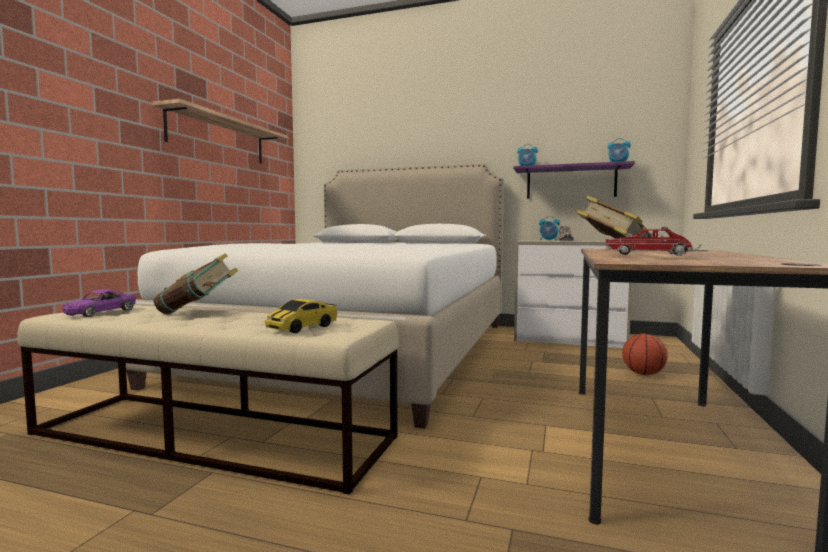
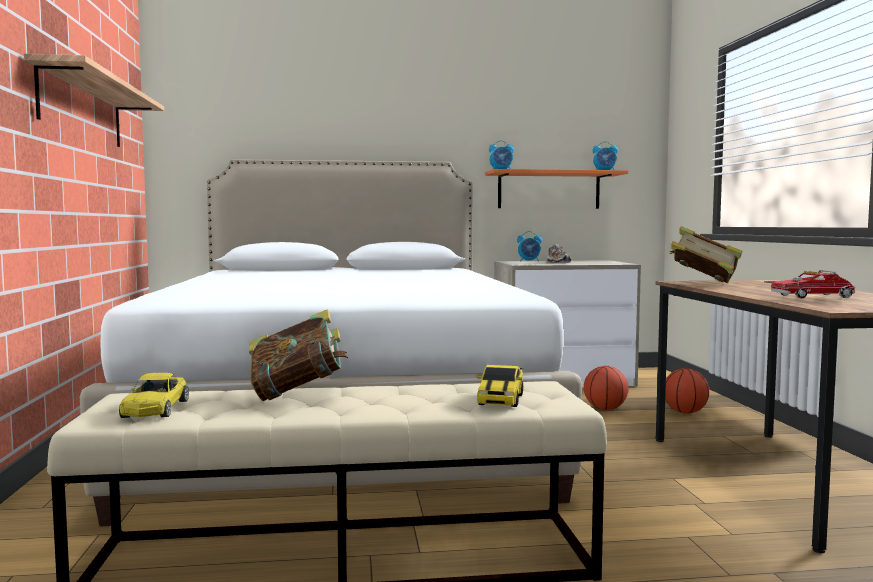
camera: 25 degrees left, 0 degrees up
purple toy car [62,289,136,317] -> yellow toy car [119,373,189,418]
purple shelf [513,161,635,199] -> orange shelf [485,169,628,209]
none -> basketball [584,366,629,410]

